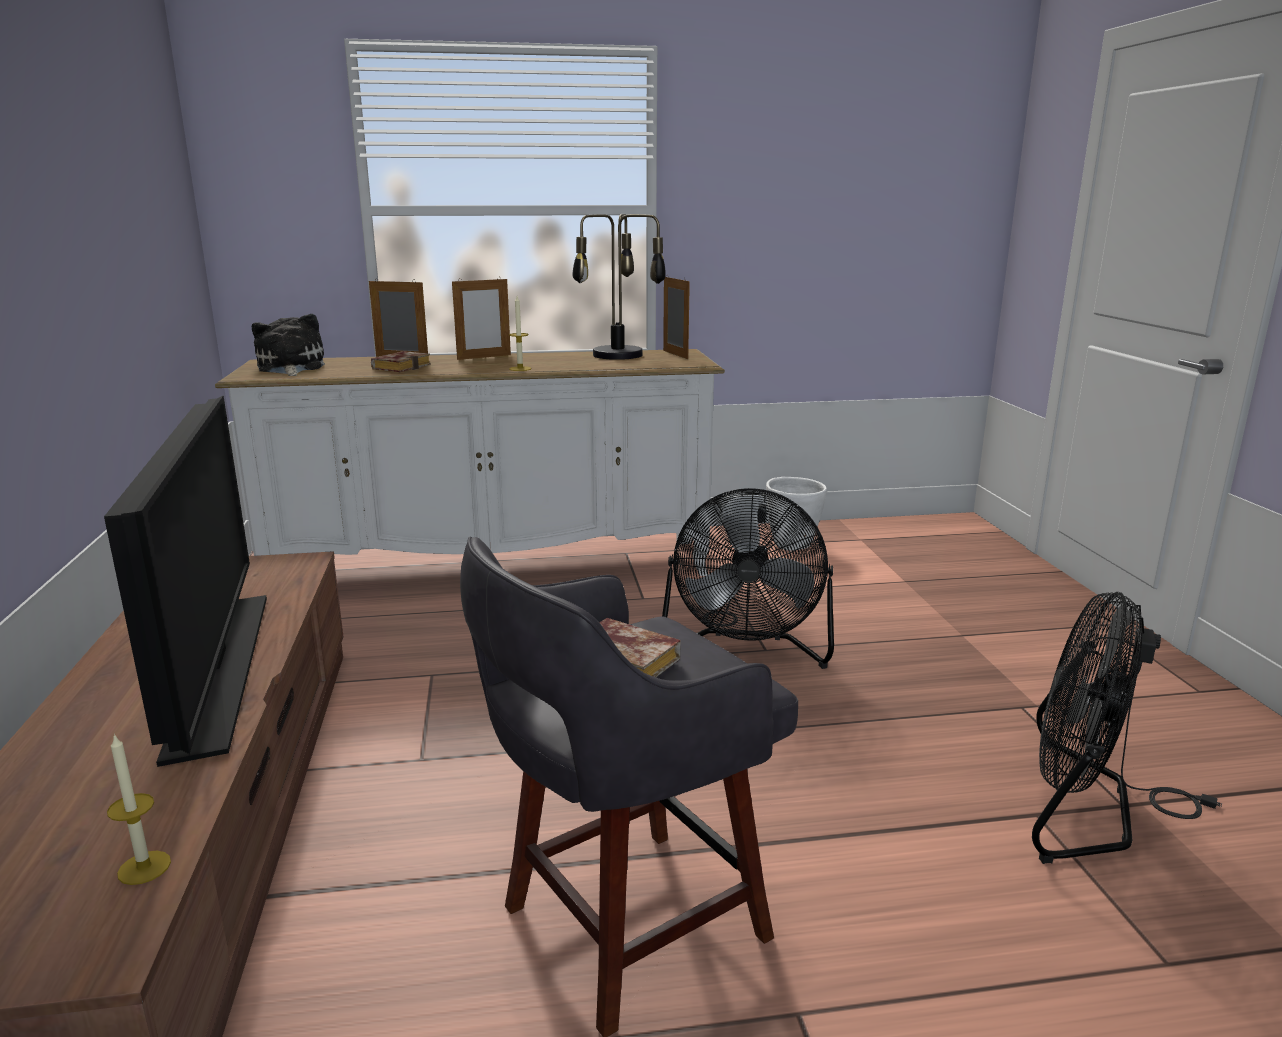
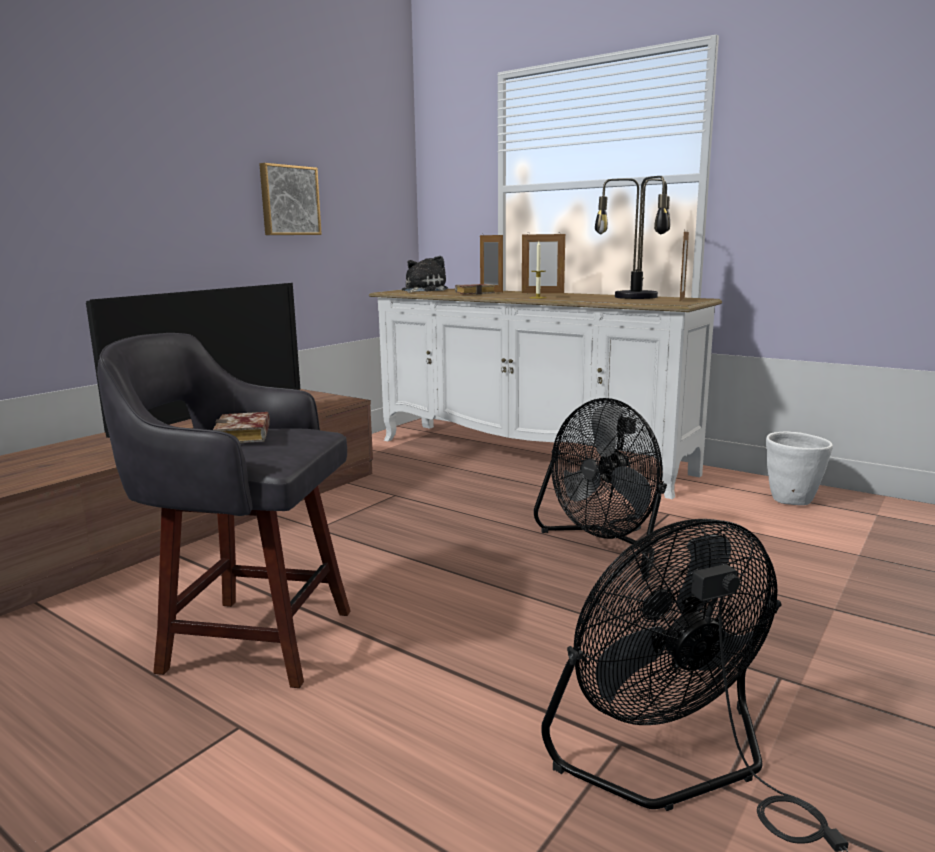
camera: 45 degrees right, 5 degrees down
candle [107,734,171,885] -> none
none -> picture [259,163,322,235]

